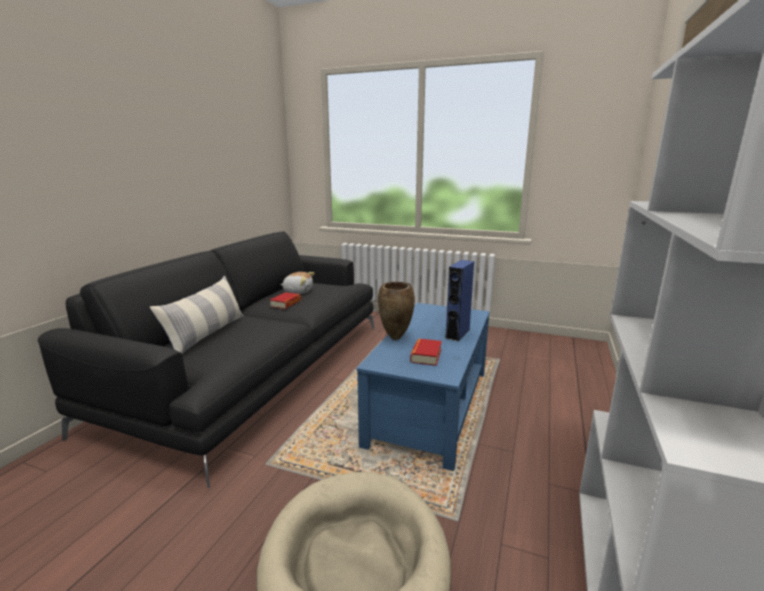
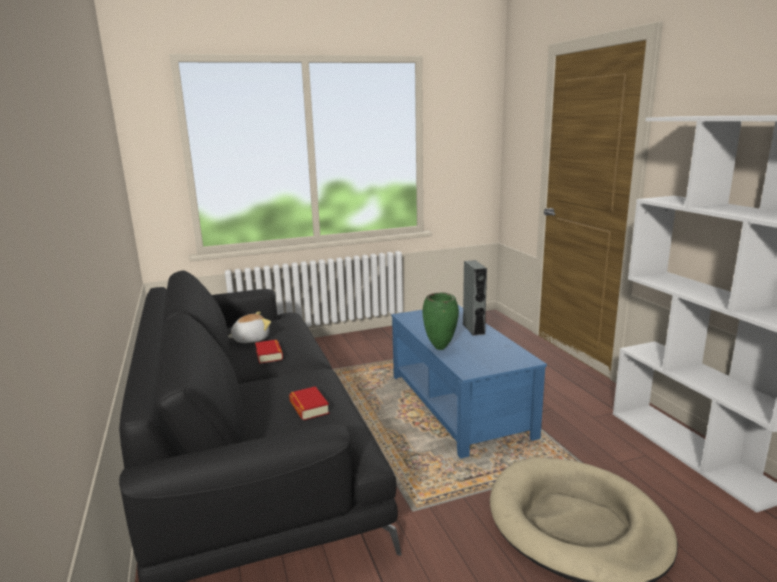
camera: 40 degrees left, 0 degrees up
pillow [149,276,244,354] -> none
brown vase [378,282,415,340] -> green vase [422,292,459,350]
book [410,339,442,366] -> book moved to [289,386,329,420]
blue speaker [445,260,474,341] -> grey speaker [463,260,487,336]

